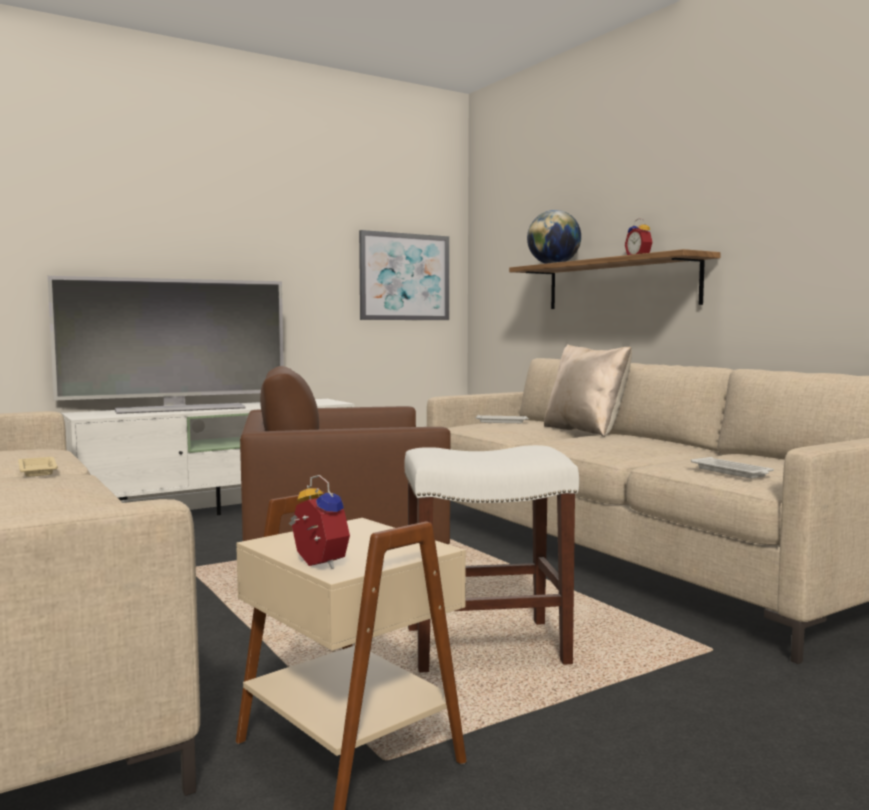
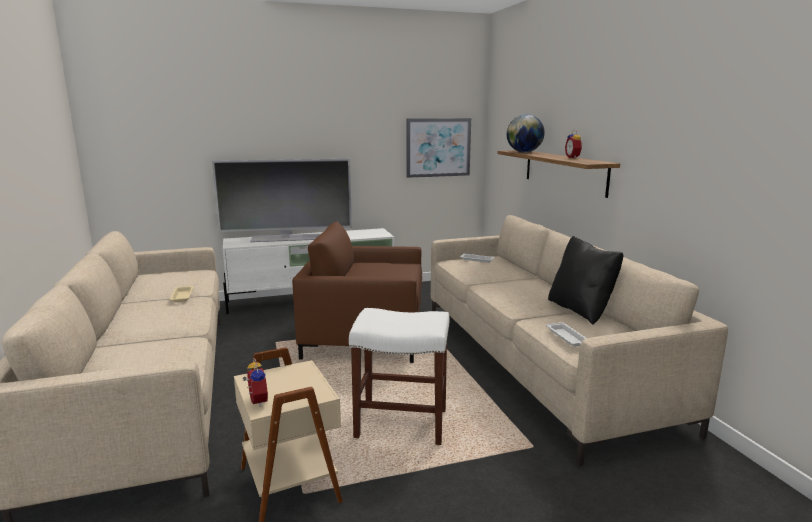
camera: 15 degrees right, 10 degrees up
beige pillow [544,344,632,437] -> none
none -> black pillow [548,236,624,325]

